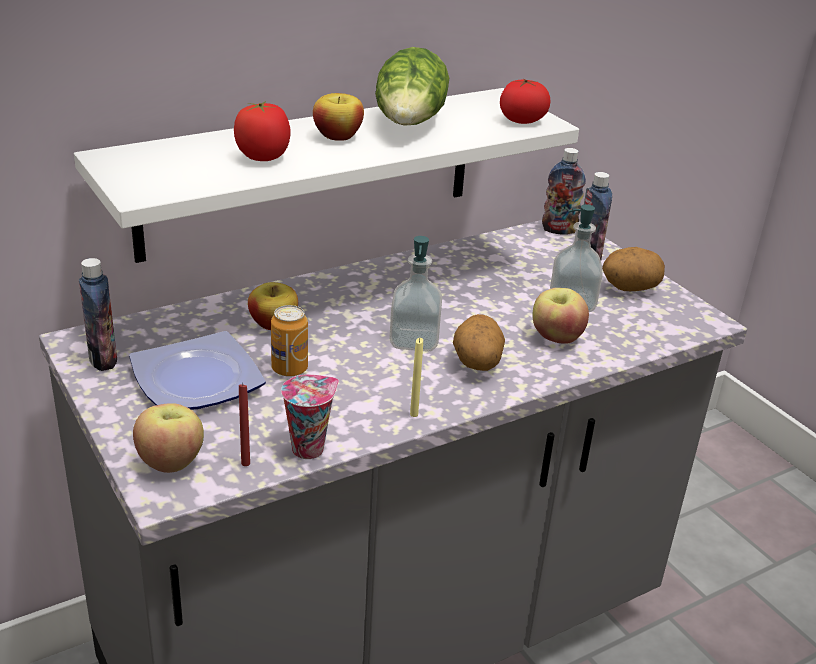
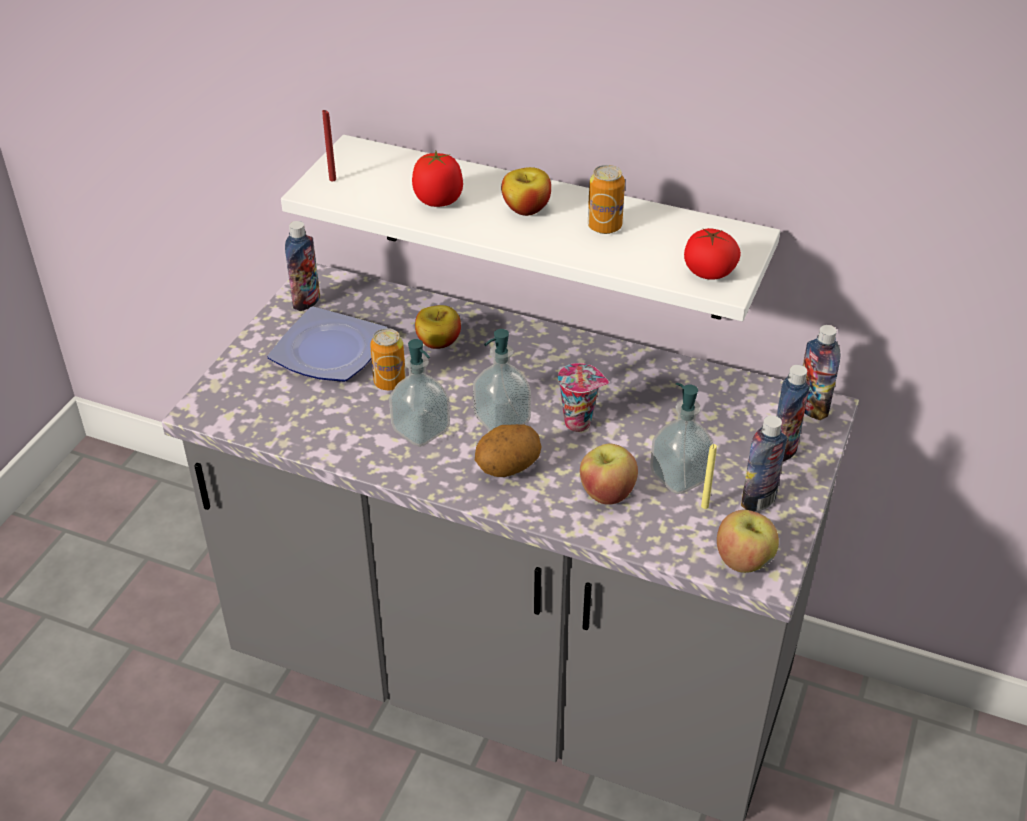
camera: 55 degrees right, 10 degrees up
apple [133,403,204,473] -> apple moved to [717,510,779,573]
red candle [239,383,250,466] -> red candle moved to [322,109,336,181]
cup [281,374,339,459] -> cup moved to [558,363,609,432]
lettuce [375,47,449,126] -> can [588,165,625,234]
yellow candle [410,338,423,417] -> yellow candle moved to [701,444,717,509]
potato [602,247,665,291] -> bottle [741,415,787,512]
none -> soap dispenser [389,339,450,447]

